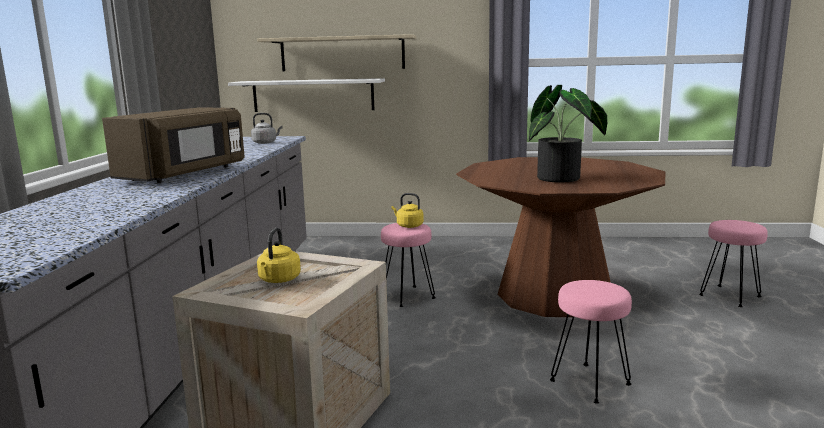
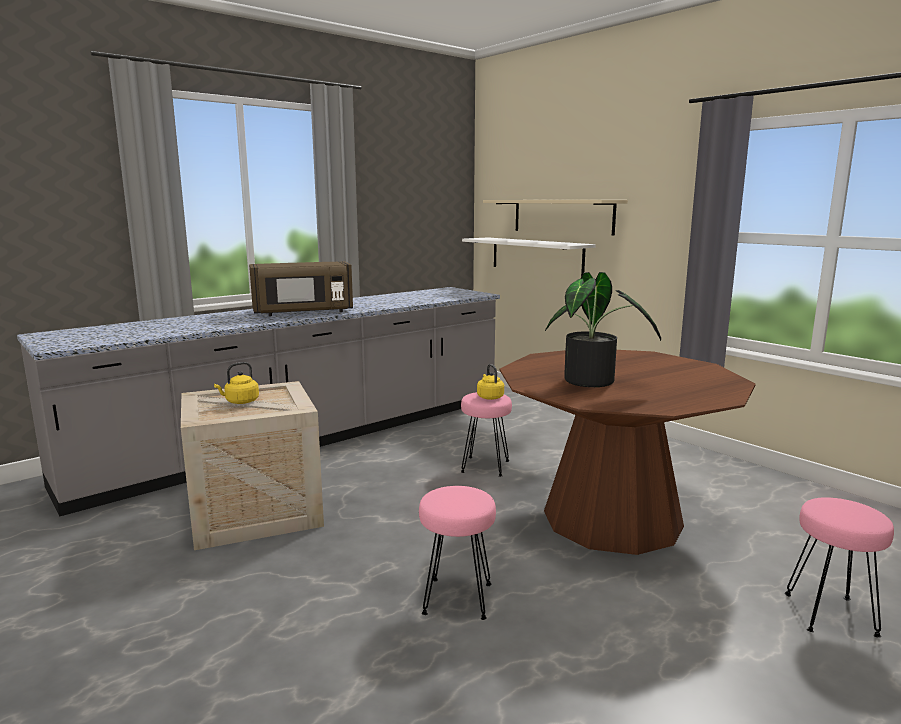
camera: 45 degrees right, 0 degrees up
grey kettle [251,113,283,144] -> none

